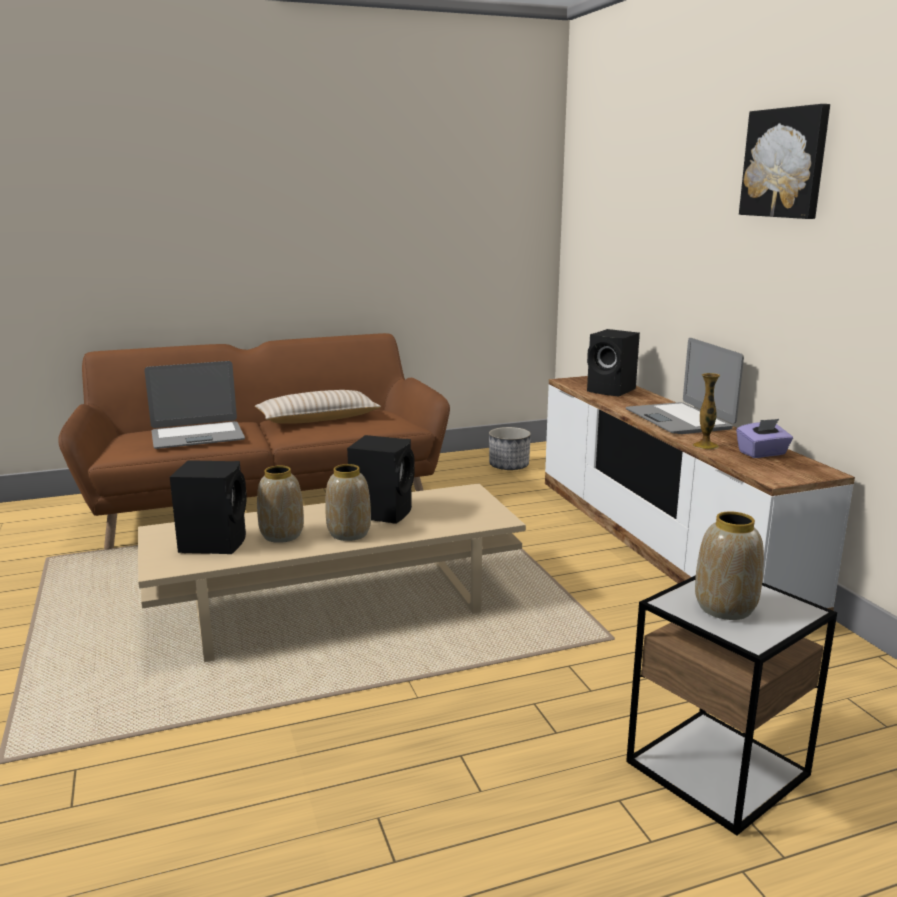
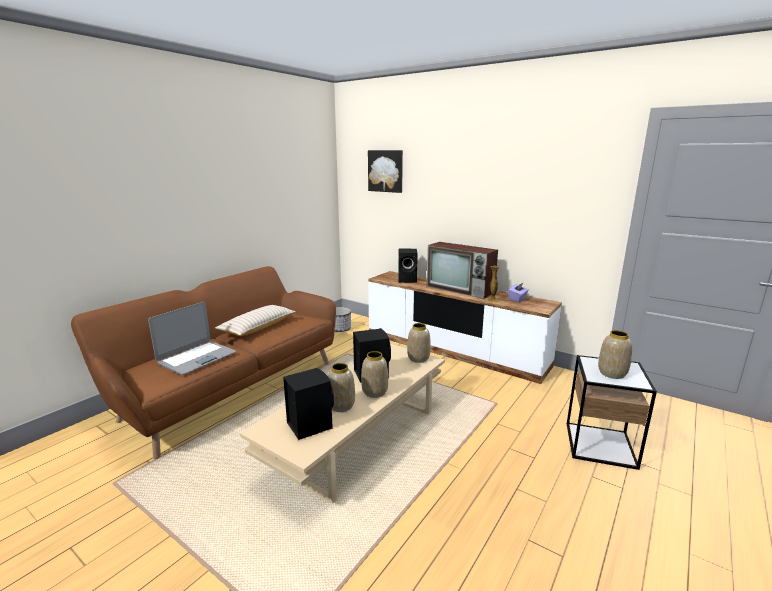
camera: 35 degrees left, 0 degrees up
laptop [626,338,744,434] -> television [426,242,498,299]
picture [739,104,830,219] -> picture moved to [368,150,403,193]
none -> vase [407,323,431,363]

